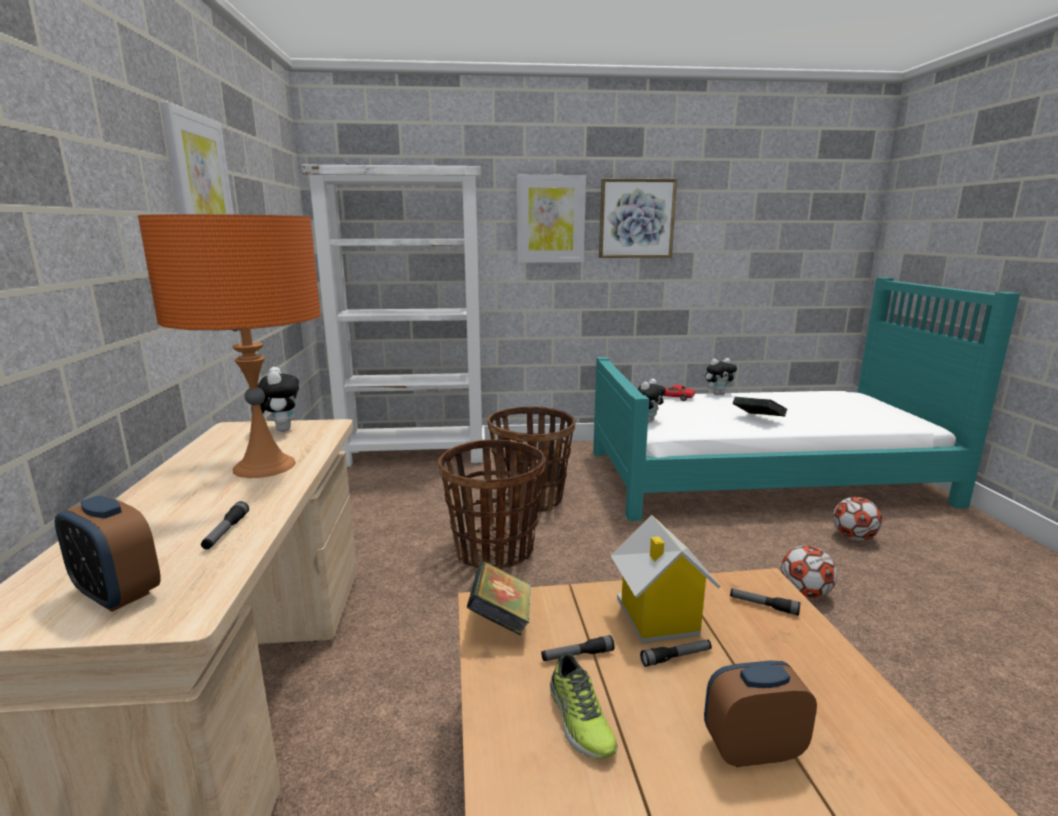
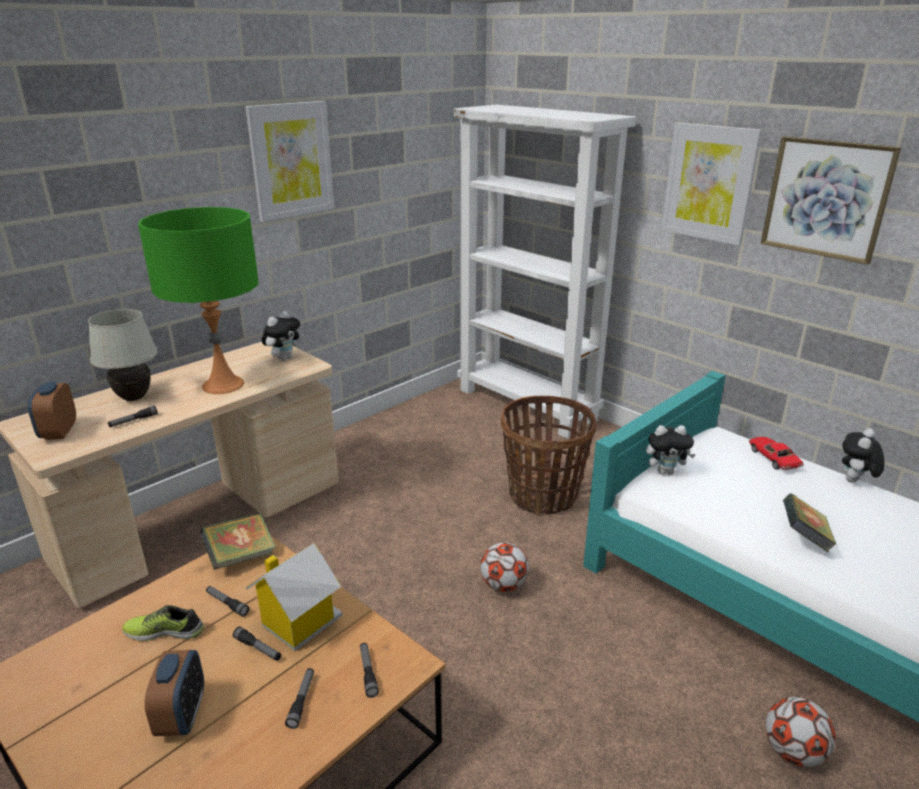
camera: 50 degrees right, 10 degrees up
orange table lamp [138,214,321,478] -> green table lamp [138,207,258,394]
basket [438,440,546,570] -> none
shoe [550,652,618,759] -> shoe turned 60 degrees clockwise [122,605,204,641]
alarm clock [704,661,817,767] -> alarm clock turned 45 degrees clockwise [144,650,204,736]
plush toy [705,358,737,395] -> plush toy turned 90 degrees clockwise [842,428,884,483]
football [781,546,837,598] -> football moved to [480,542,529,592]
none -> white table lamp [88,309,158,401]
none -> flashlight [285,668,314,729]

